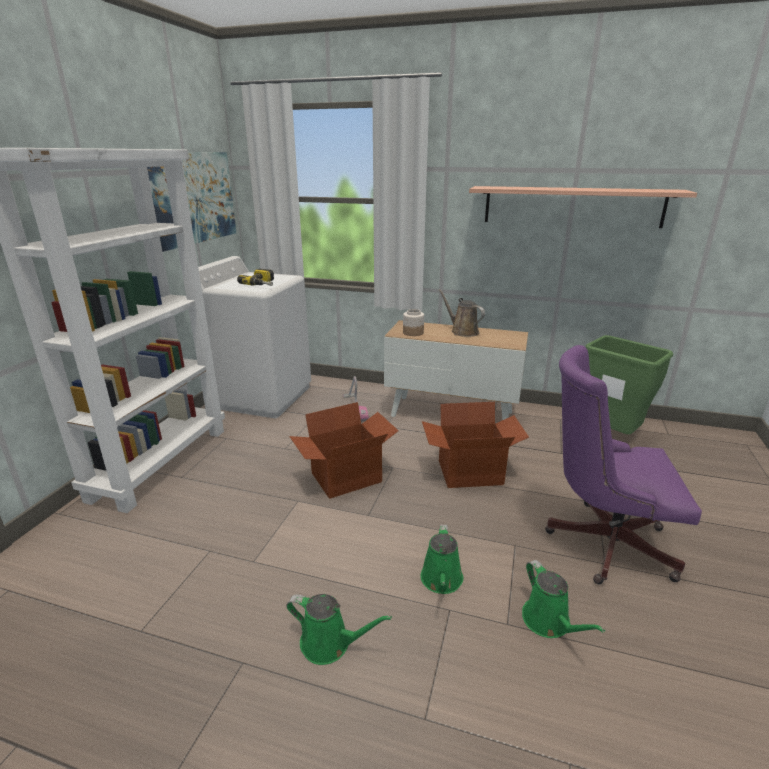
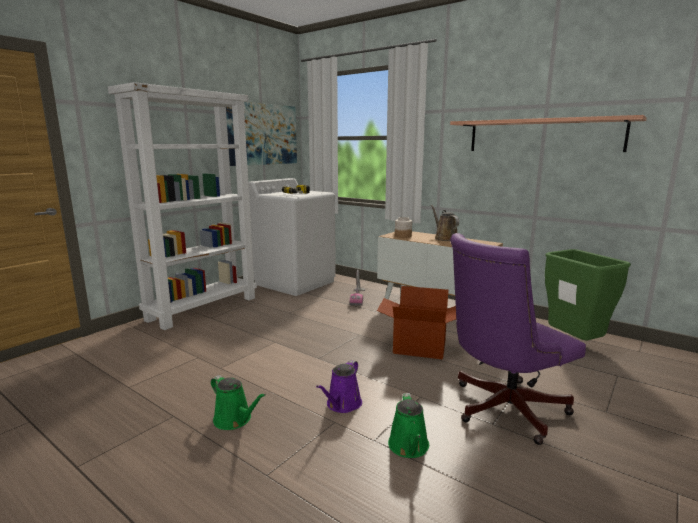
camera: 20 degrees right, 10 degrees down
cardboard box [289,402,399,499] -> none
green watering can [421,524,463,594] -> purple watering can [316,360,362,413]
purple office chair [545,345,702,584] -> purple office chair turned 60 degrees counterclockwise [450,233,586,445]

